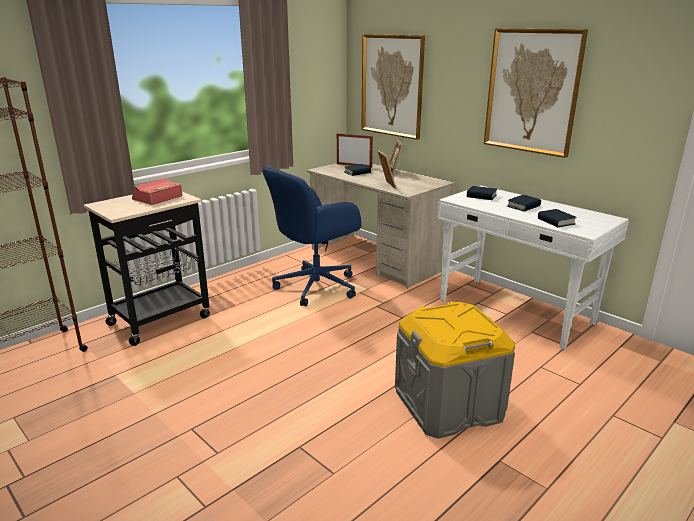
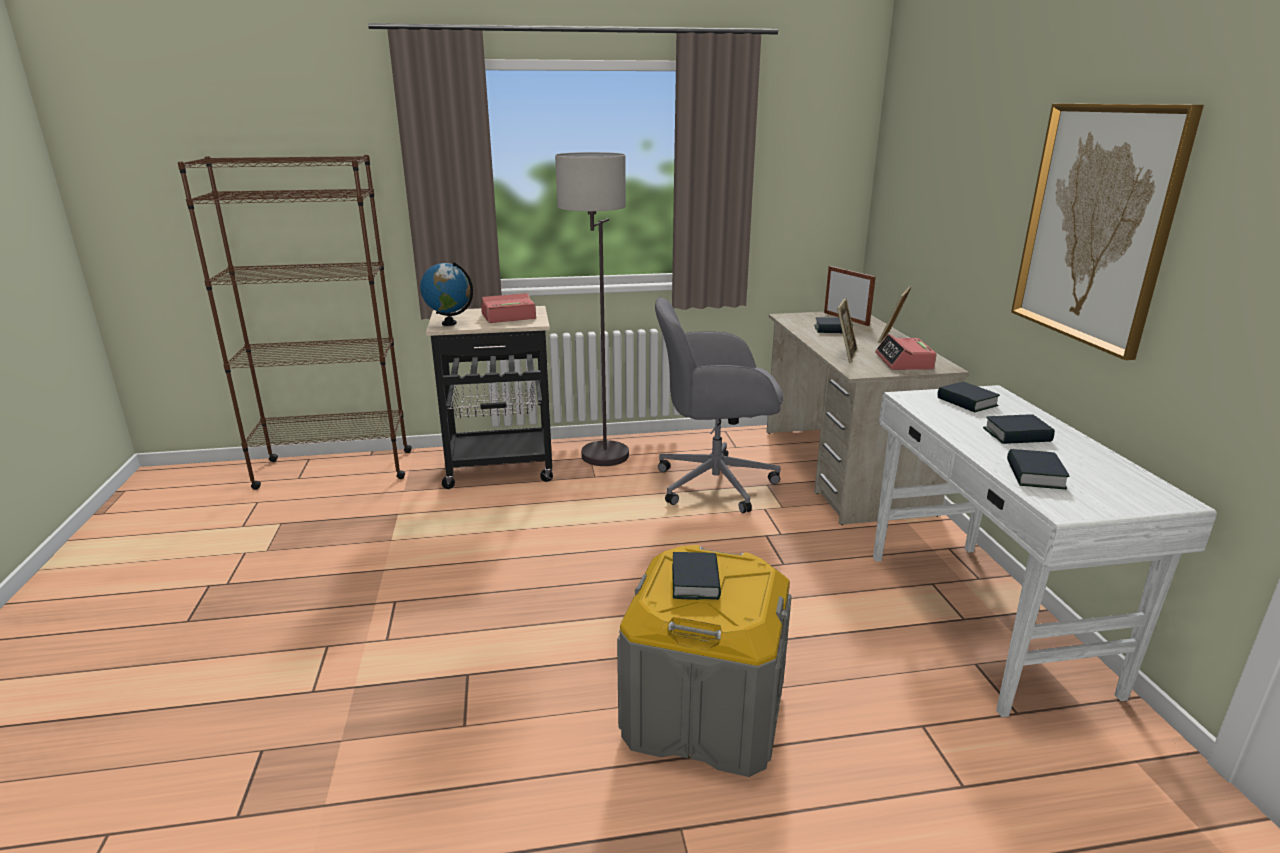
camera: 35 degrees right, 0 degrees up
blue office chair [262,167,362,306] -> grey office chair [655,297,783,513]
picture [361,34,425,140] -> none
none -> globe [420,262,473,326]
none -> grey floor lamp [555,152,629,466]
none -> book [672,552,721,600]
none -> alarm clock [875,334,937,370]

